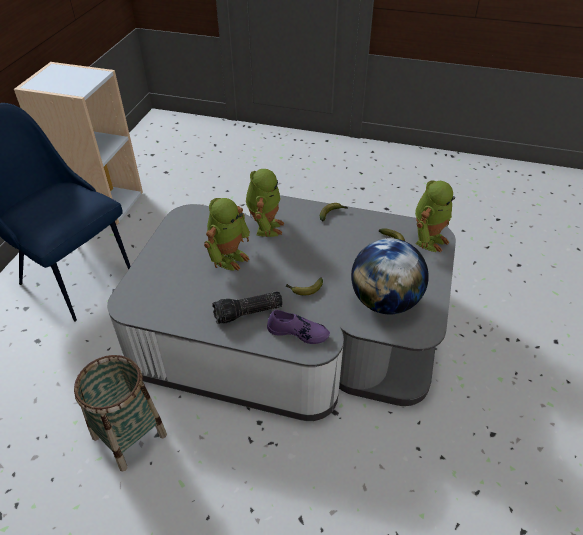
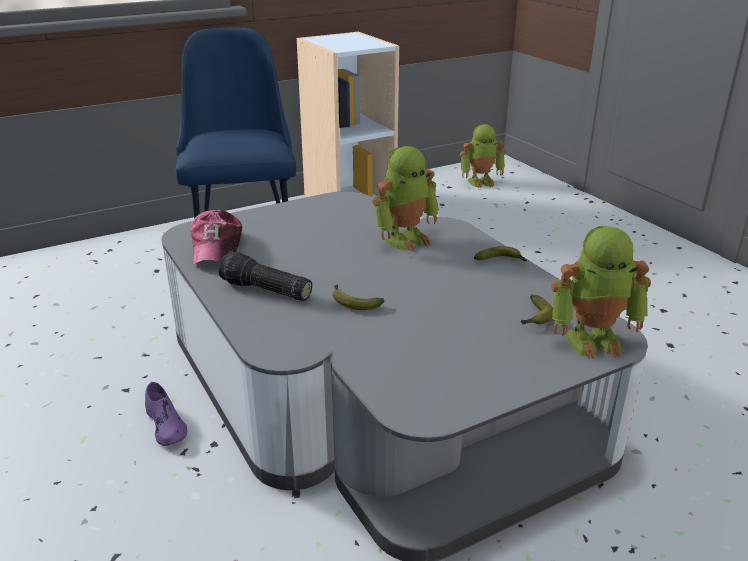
camera: 45 degrees right, 15 degrees down
basket [74,355,167,472] -> none
toy robot [204,198,250,271] -> toy robot moved to [460,124,505,188]
purple shoe [267,310,330,344] -> purple shoe moved to [145,382,187,446]
globe [351,238,429,314] -> none
none -> cap [191,210,242,264]

